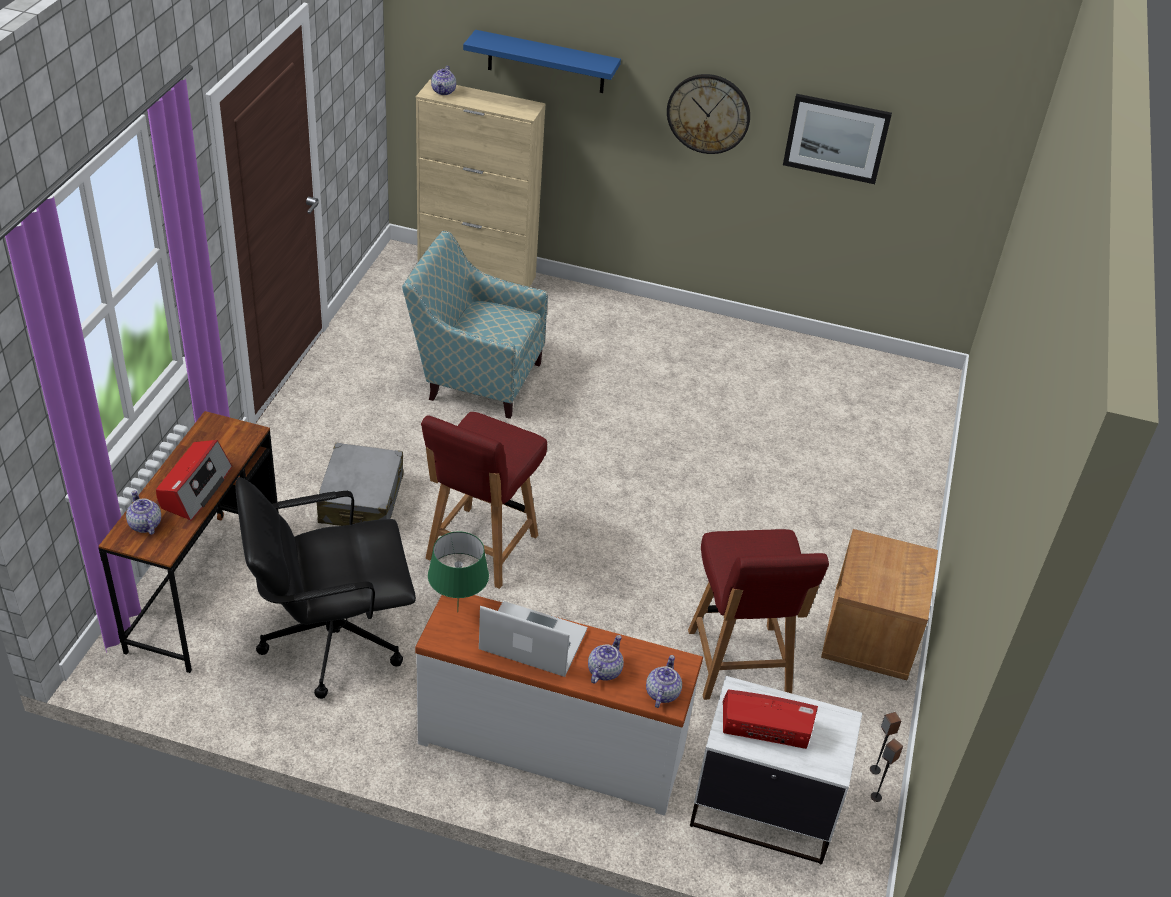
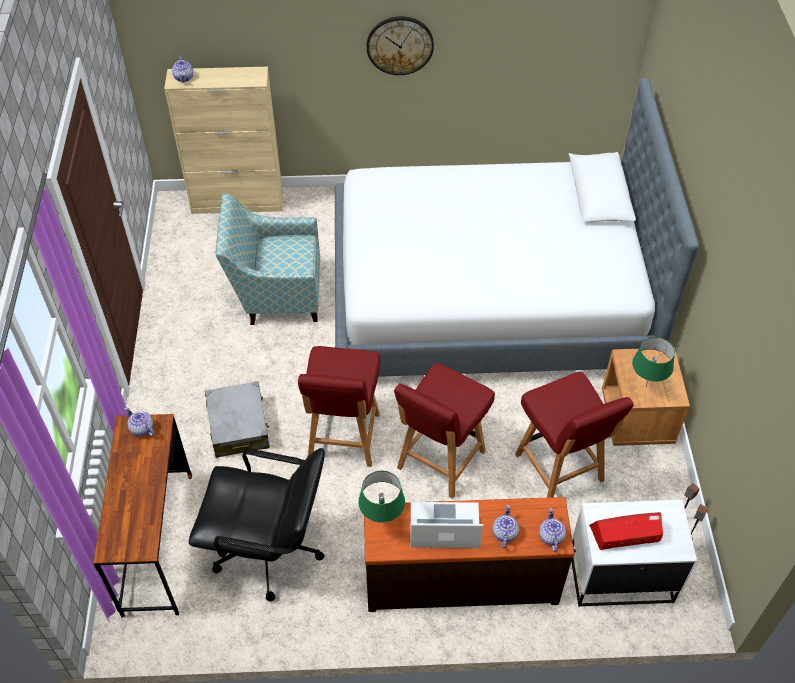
camera: 15 degrees left, 10 degrees up
teapot [126,490,161,535] -> teapot moved to [124,408,155,437]
radio [156,440,232,521] -> none
black office chair [236,477,416,699] -> black office chair turned 135 degrees counterclockwise [189,448,325,601]
white dresser [415,595,703,815] -> brown dresser [364,497,574,612]
blue shelf [463,30,621,93] -> none
picture [783,94,892,184] -> none
none -> bed [335,78,699,377]
none -> red chair [394,363,495,499]
none -> green table lamp [632,337,675,386]

